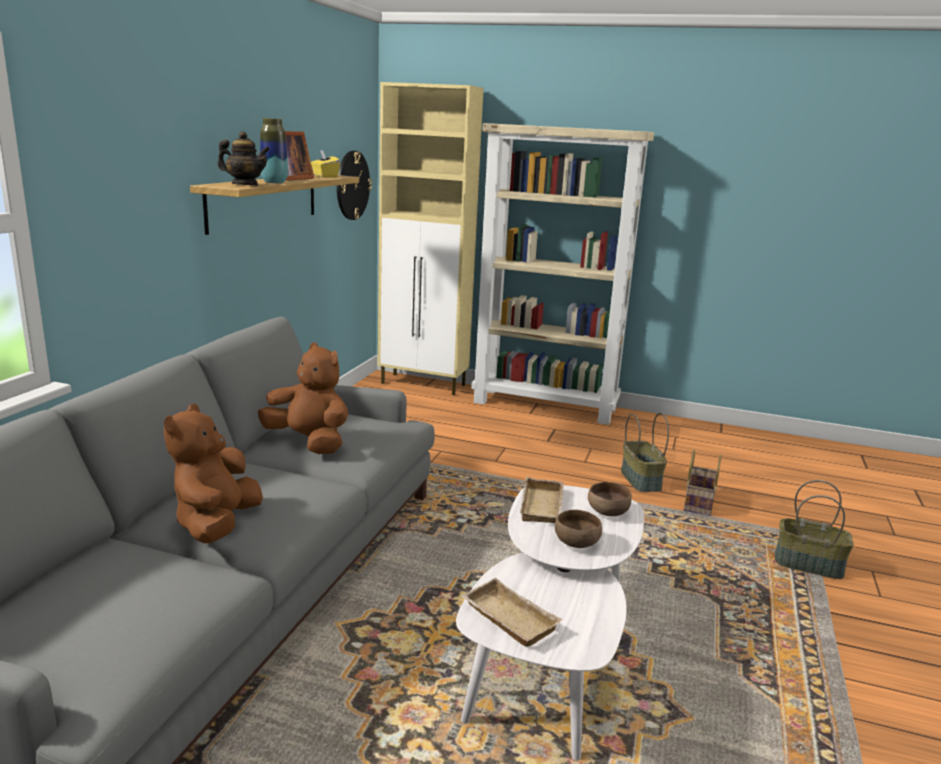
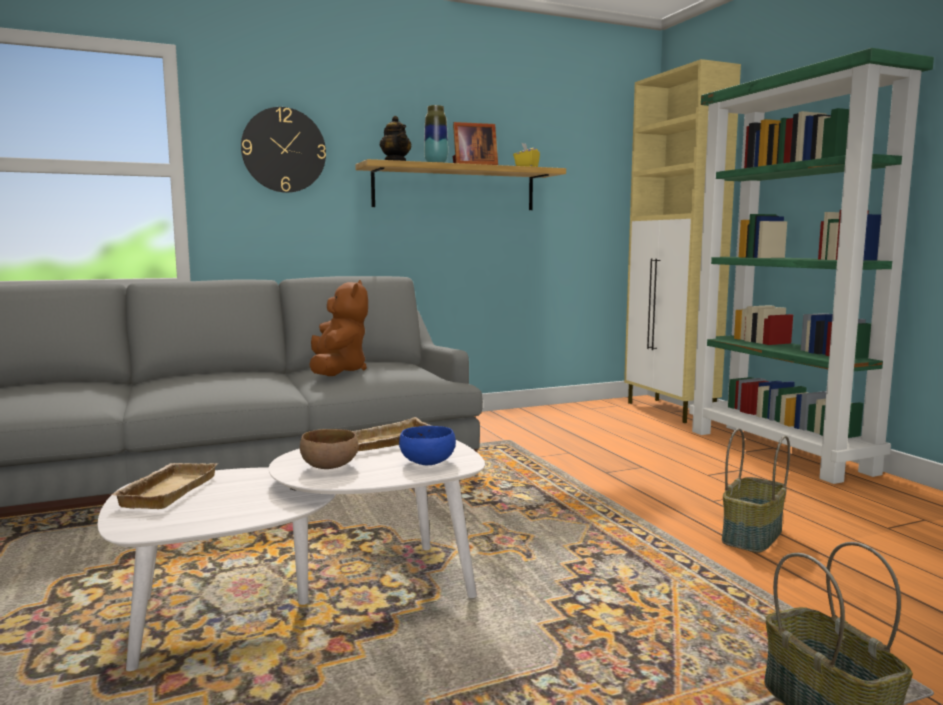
camera: 50 degrees right, 10 degrees down
brown plush toy [164,404,263,543] -> none
wall clock [337,151,372,220] -> wall clock moved to [241,107,326,193]
beige bookcase [471,123,654,425] -> green bookcase [689,48,934,484]
brown bowl [588,482,632,516] -> blue bowl [399,426,456,465]
basket [684,450,722,516] -> none

